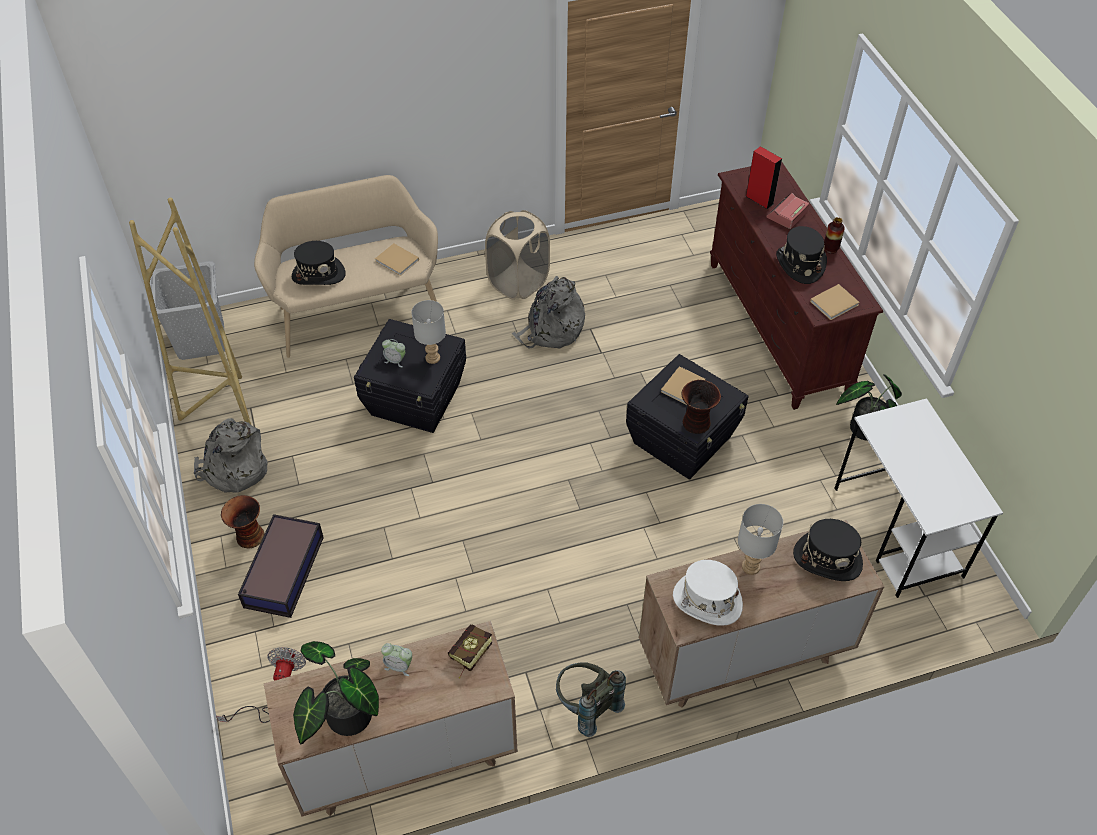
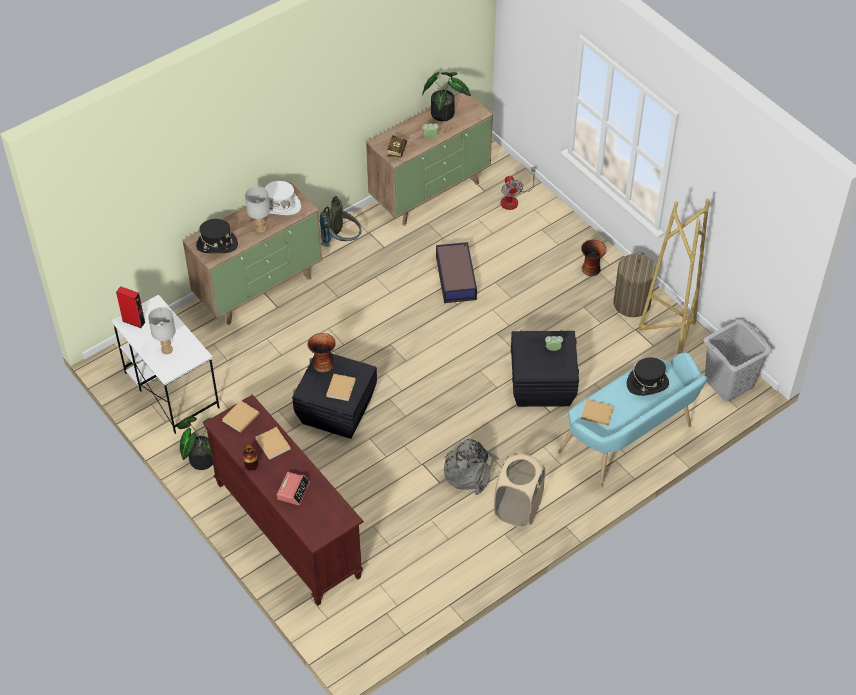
camera: 160 degrees right, 0 degrees up
grey backpack [194,418,268,493] -> laundry basket [614,252,656,317]
storage box [238,514,324,618] -> storage box moved to [436,242,477,303]
beige bench [254,175,438,358] -> turquoise bench [558,352,708,488]
grey table lamp [411,300,446,364] -> grey table lamp moved to [148,307,176,354]
red speaker [745,146,782,209] -> red speaker moved to [116,286,146,328]
black hat [776,226,827,284] -> beige book [255,427,291,460]

